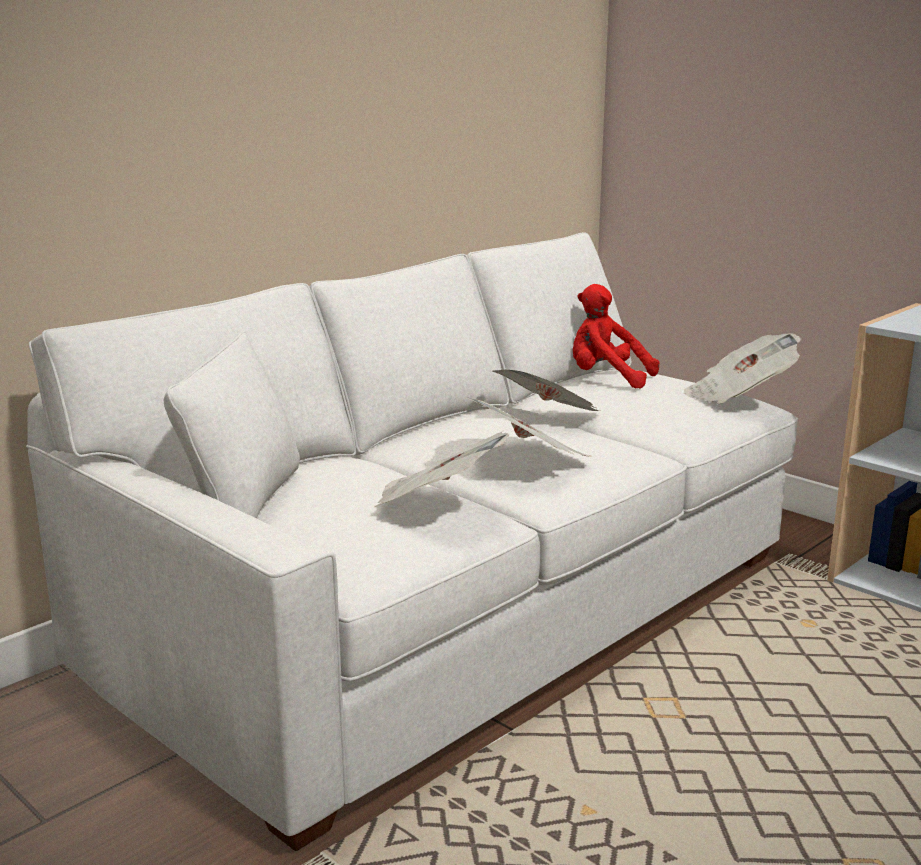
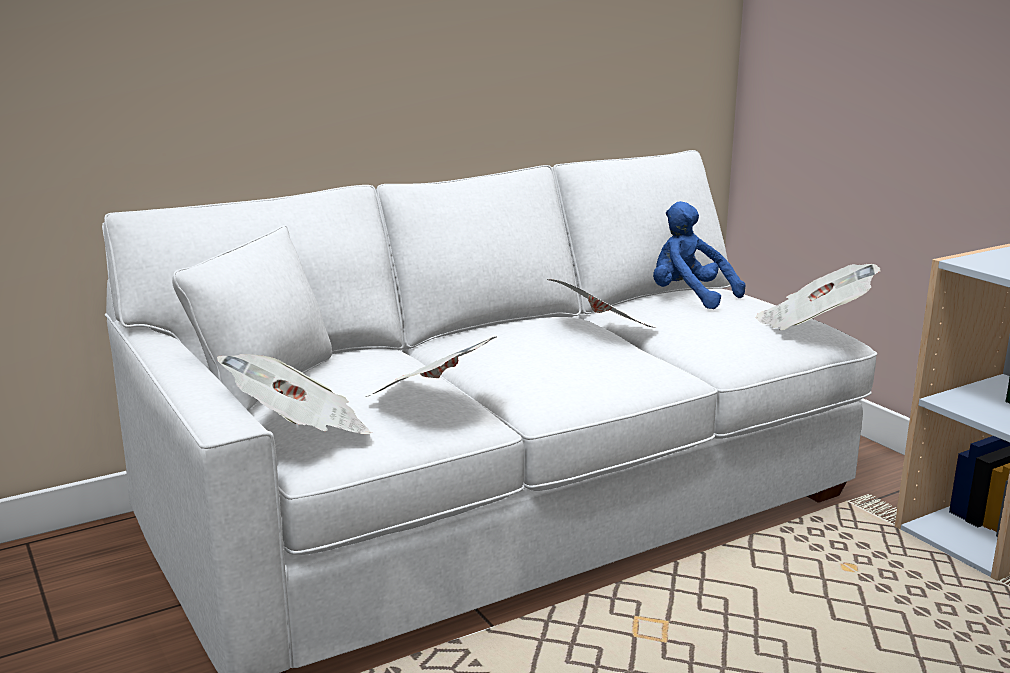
camera: 15 degrees right, 0 degrees up
newspaper [465,398,593,457] -> newspaper moved to [217,354,372,434]
red plush toy [573,284,659,389] -> blue plush toy [653,201,745,309]

